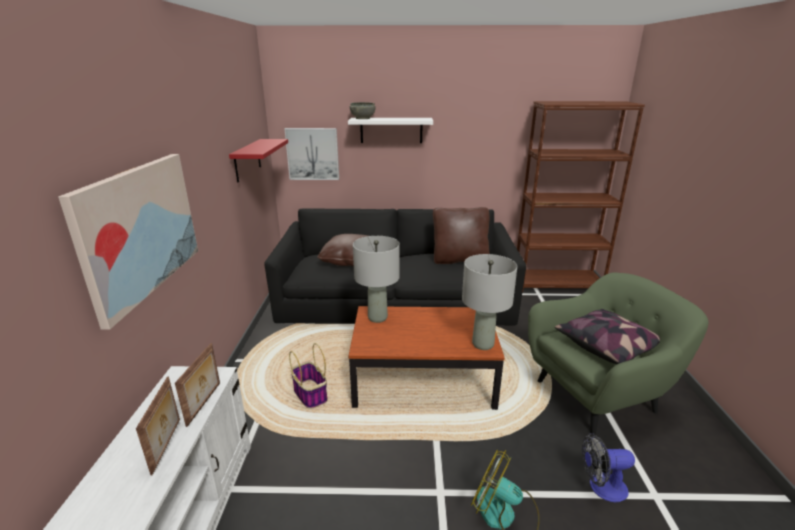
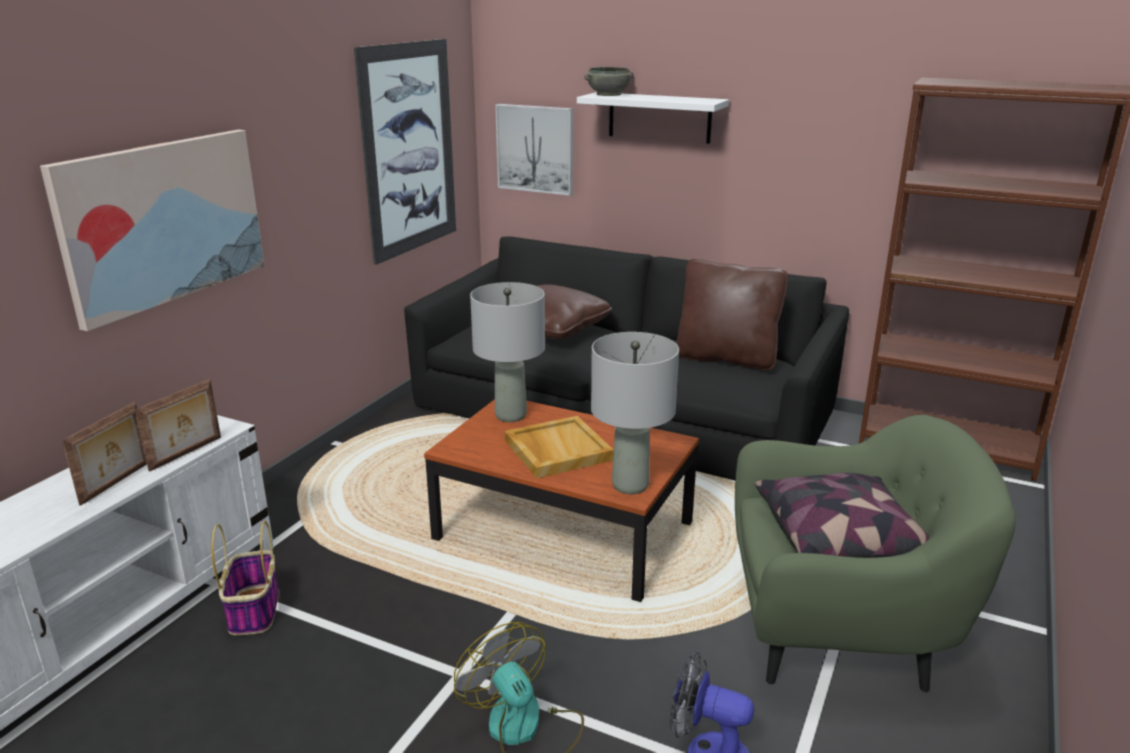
camera: 25 degrees right, 0 degrees up
red shelf [229,139,288,182] -> picture [354,39,456,265]
basket [289,343,328,409] -> basket moved to [211,521,279,636]
none -> beige tray [505,416,614,478]

